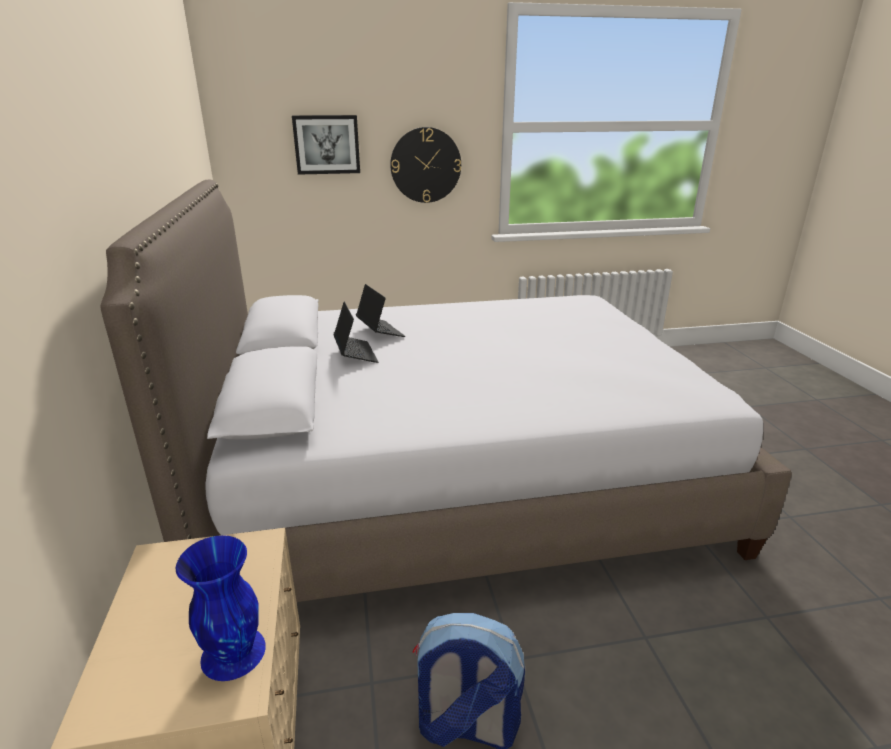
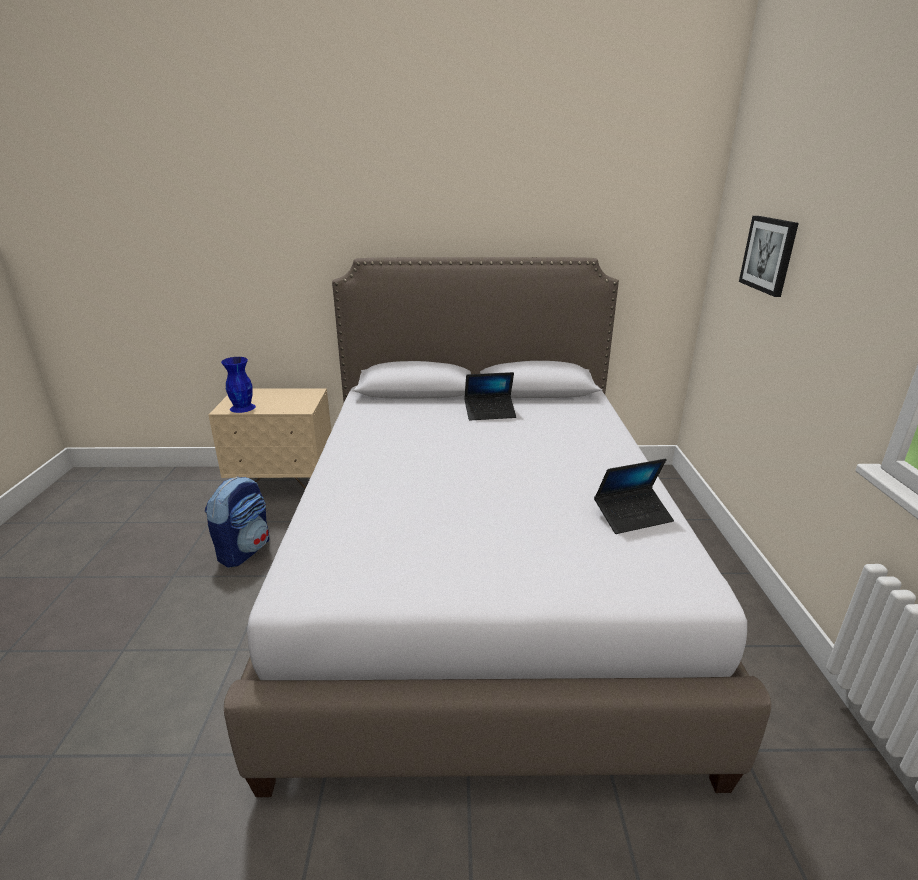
camera: 100 degrees right, 0 degrees up
laptop [356,284,405,337] -> laptop moved to [594,459,674,534]
wall clock [390,127,461,203] -> none

